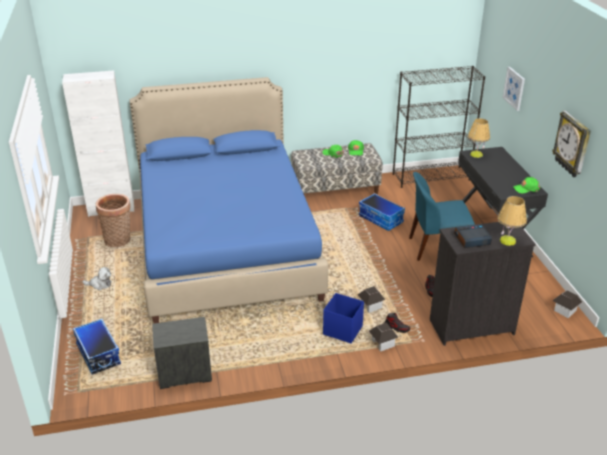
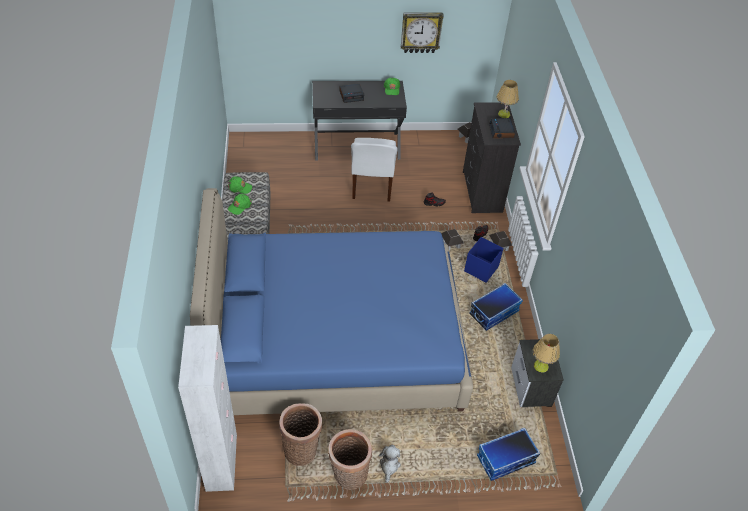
camera: 85 degrees left, 15 degrees up
storage box [359,193,405,231] -> storage box moved to [469,283,523,331]
black bookcase [393,66,485,188] -> none
blue chair [409,172,475,261] -> white chair [351,138,398,202]
table lamp [468,118,490,158] -> table lamp moved to [533,334,560,372]
picture [503,67,525,111] -> none
none -> basket [328,429,372,490]
none -> alarm clock [339,84,364,103]

